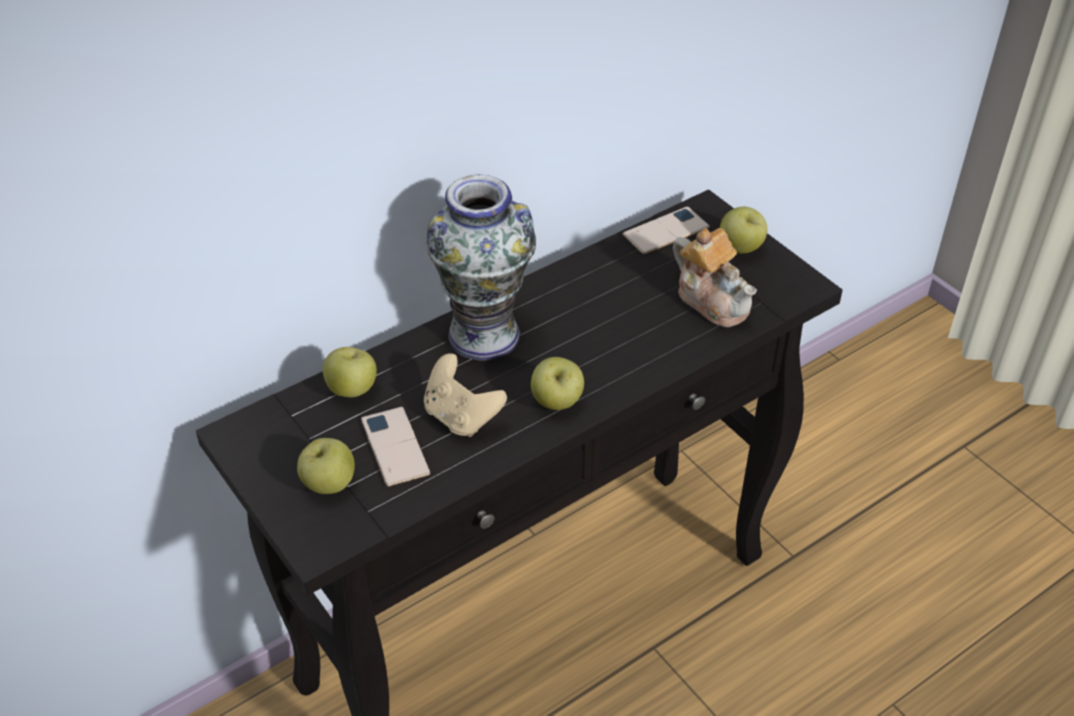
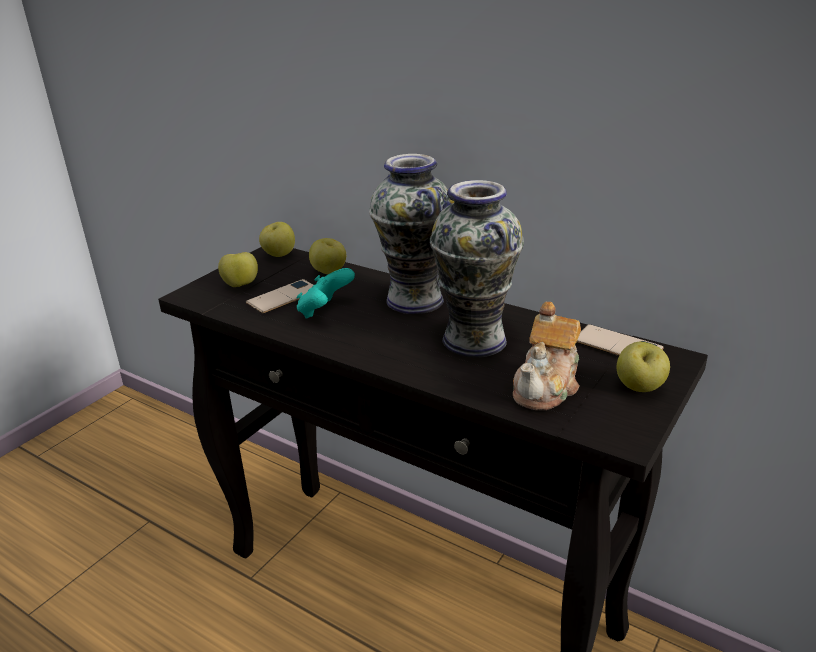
camera: 70 degrees right, 15 degrees down
beige game controller [424,353,507,437] -> turquoise game controller [297,268,355,319]
apple [531,357,584,410] -> apple moved to [259,222,295,257]
none -> vase [430,180,524,358]

